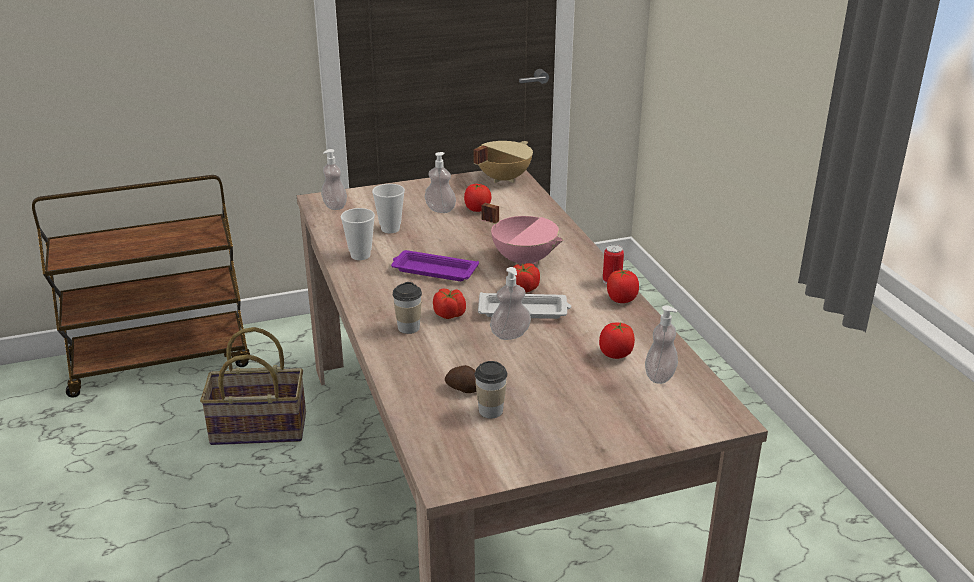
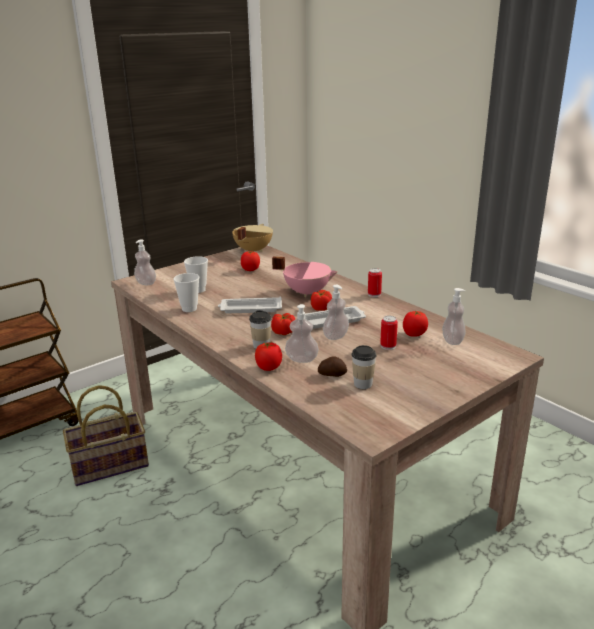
camera: 20 degrees left, 5 degrees down
purple tray [391,250,479,281] -> white tray [218,297,282,314]
soap dispenser [425,152,456,213] -> soap dispenser moved to [285,304,319,363]
tomato [607,269,639,303] -> tomato moved to [255,342,282,371]
none -> can [380,316,398,350]

